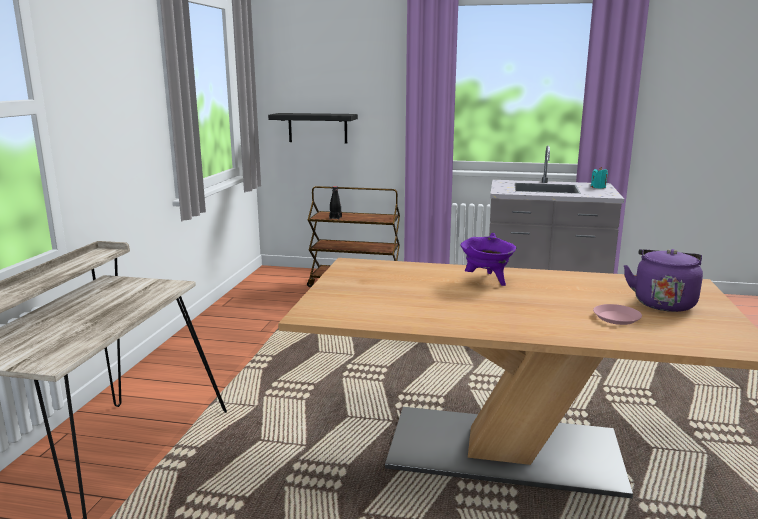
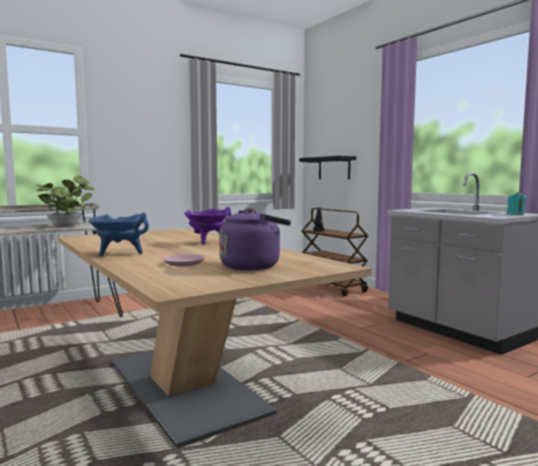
camera: 45 degrees right, 10 degrees down
none -> potted plant [36,176,95,227]
none -> blue cooking pot [88,212,149,256]

